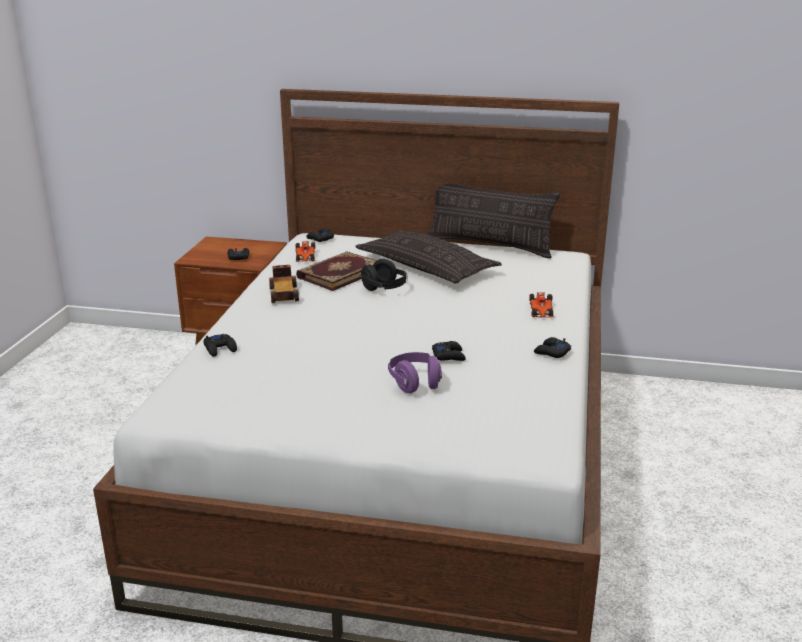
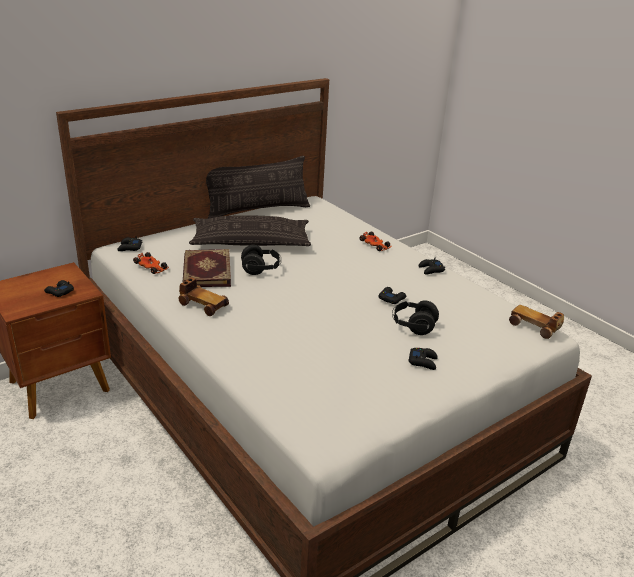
camera: 50 degrees left, 5 degrees up
black game controller [203,334,237,357] -> black game controller moved to [408,348,438,370]
purple headphones [388,352,442,393] -> black headphones [392,300,439,335]
none -> toy car [509,305,564,339]

